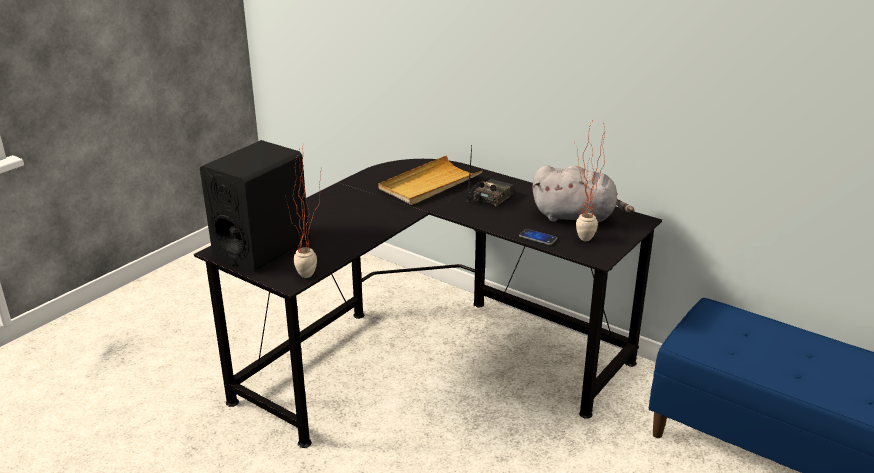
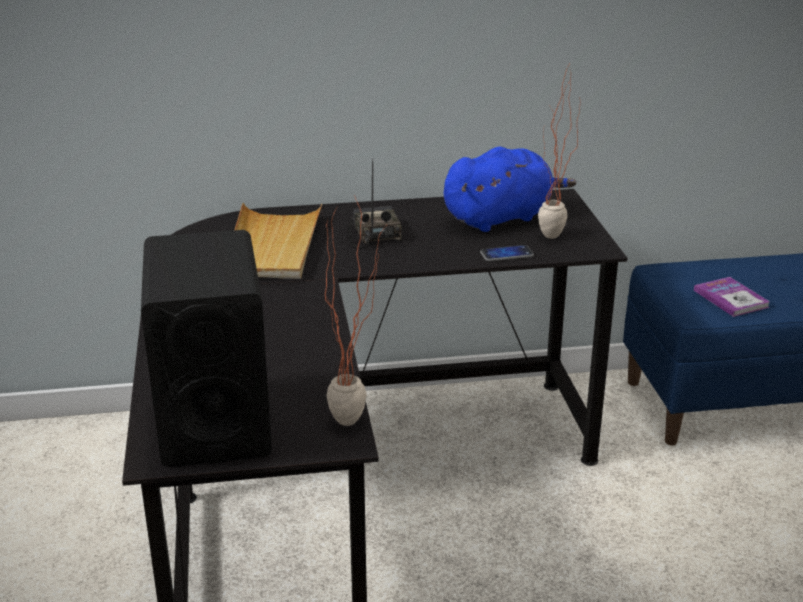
camera: 45 degrees left, 0 degrees up
grey plush toy [532,165,635,223] -> blue plush toy [444,147,576,232]
none -> book [694,277,770,317]

